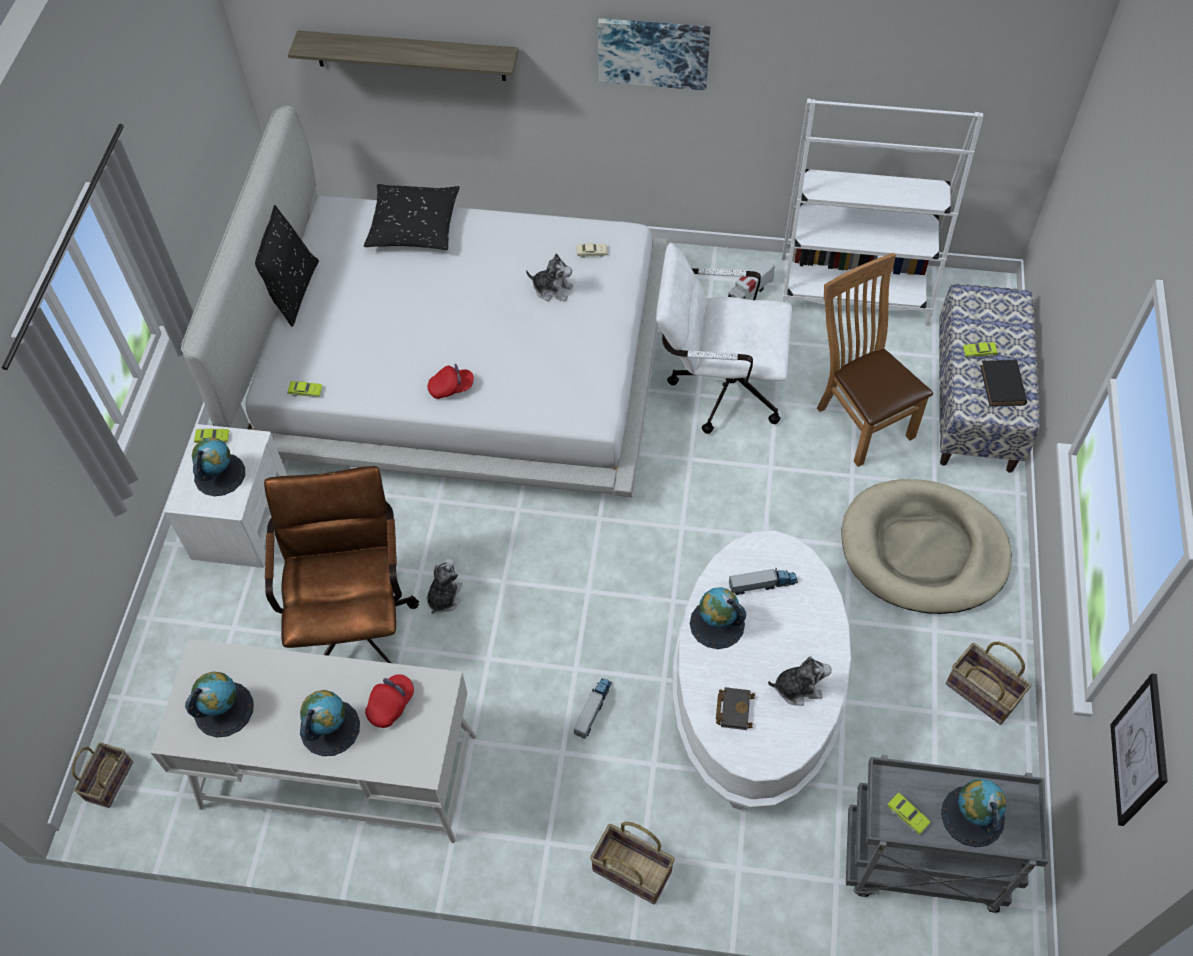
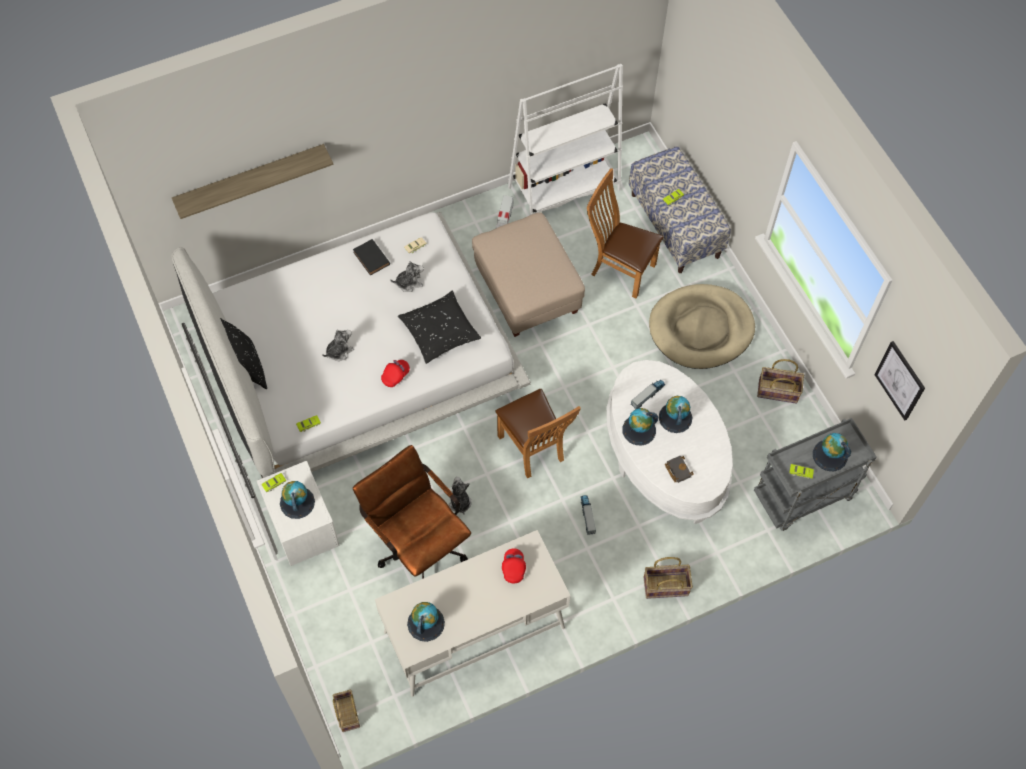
camera: 35 degrees left, 5 degrees up
globe [300,690,360,756] -> globe moved to [659,396,693,433]
black pillow [364,184,460,250] -> black pillow moved to [398,290,481,364]
picture [598,18,711,91] -> none
white office chair [656,243,792,434] -> beige ottoman [472,213,585,337]
plush toy [768,656,832,706] -> plush toy moved to [322,330,354,361]
black book [980,360,1027,407] -> black book moved to [353,239,390,275]
none -> brown chair [495,389,581,479]

